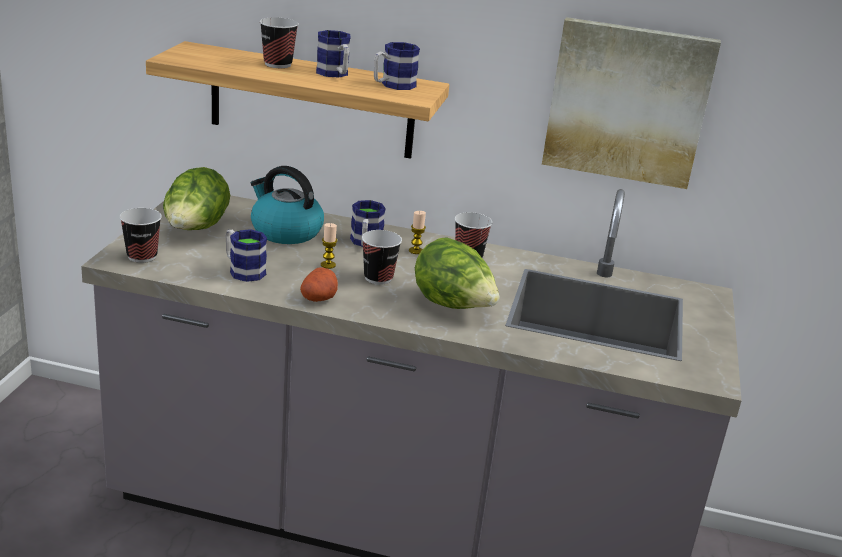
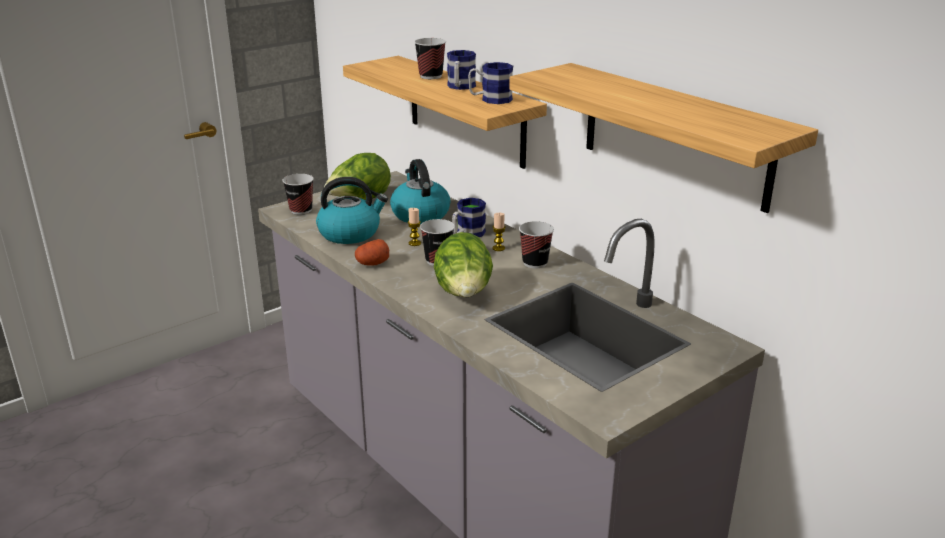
camera: 40 degrees right, 0 degrees up
mug [225,229,267,282] -> kettle [316,177,388,244]
picture [542,17,721,189] -> shelf [509,63,818,213]

